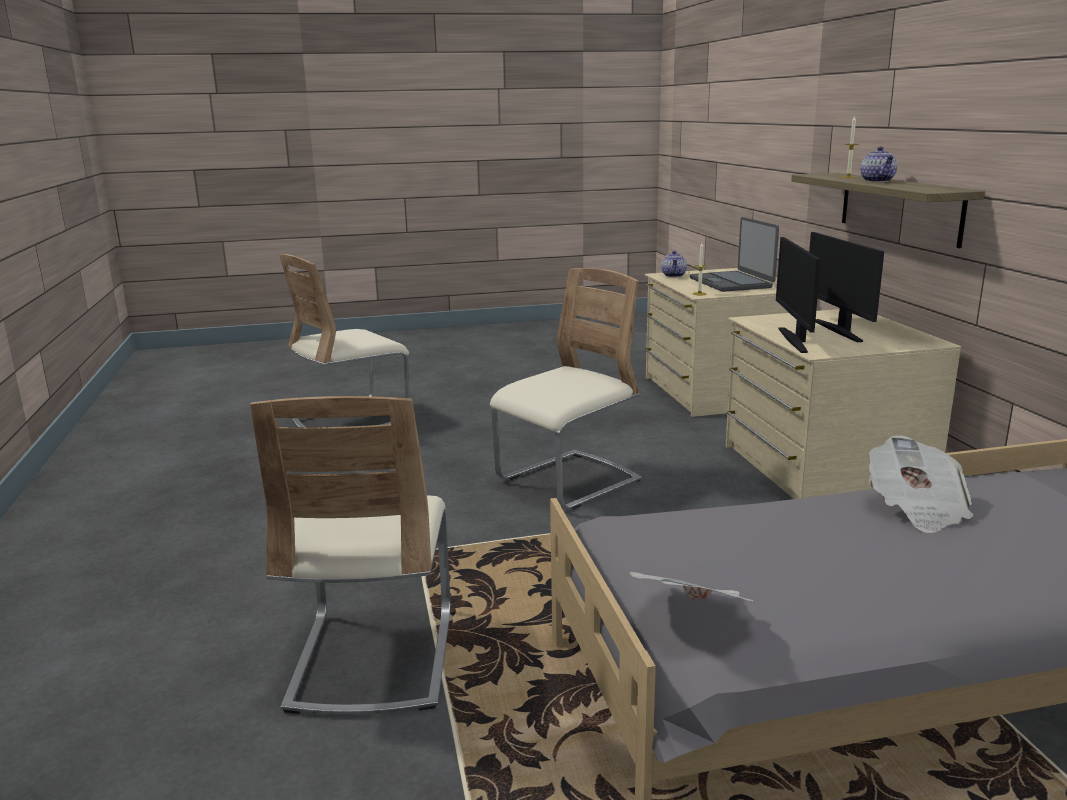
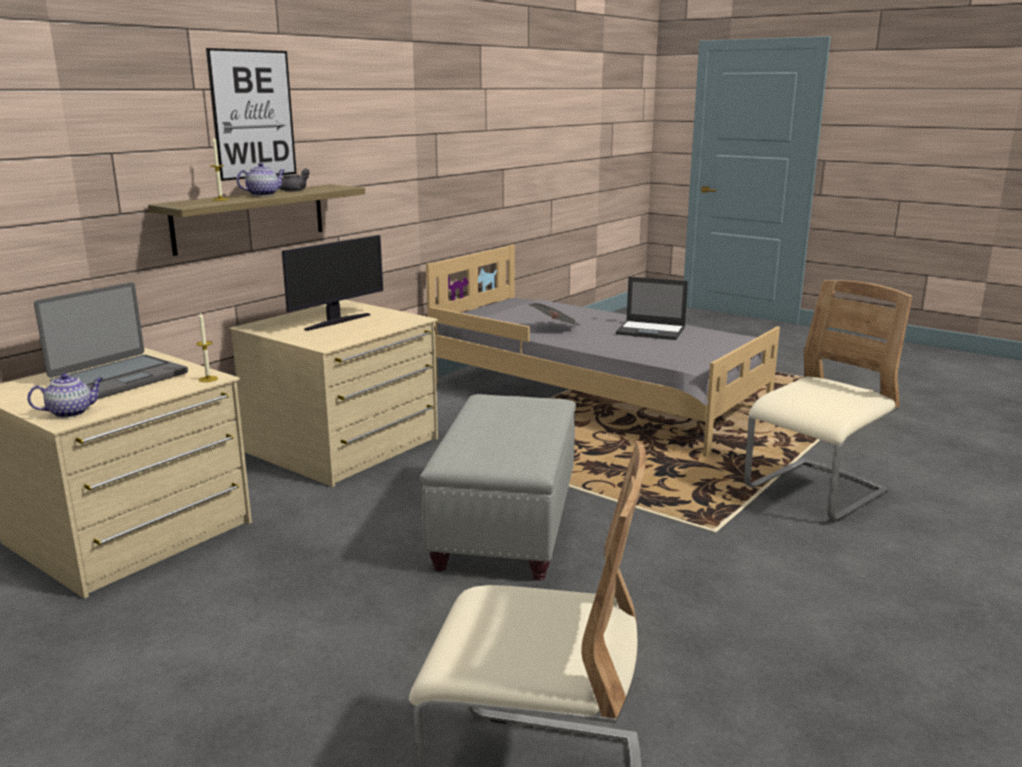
camera: 130 degrees left, 0 degrees up
beige chair [490,268,642,509] -> grey ottoman [420,394,576,580]
newspaper [629,572,756,603] -> none
monitor [776,237,821,353] -> none
none -> picture [206,48,297,181]
none -> grey teapot [280,168,310,192]
none -> laptop [616,277,688,340]

